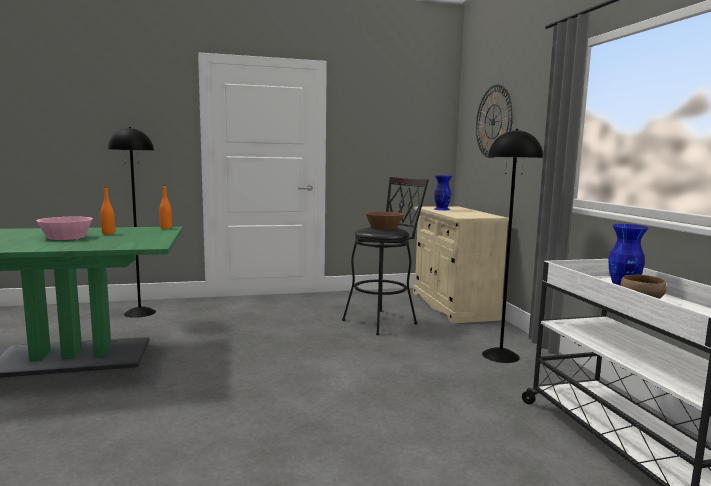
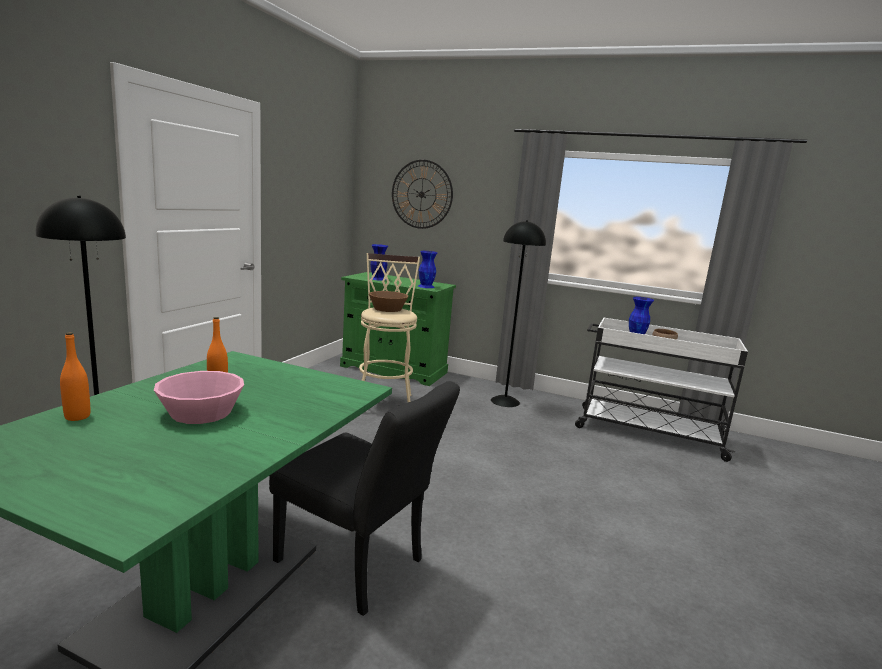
camera: 55 degrees left, 5 degrees up
orange bottle [159,185,172,229] -> orange bottle moved to [60,332,90,421]
black stool [342,177,429,335] -> beige stool [359,253,420,402]
beige cabinet [413,206,509,324] -> green cabinet [340,272,456,386]
none -> black chair [269,381,460,616]
none -> blue vase [418,251,437,288]

